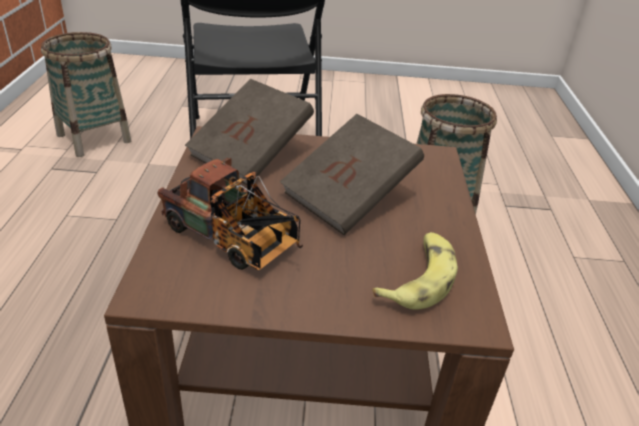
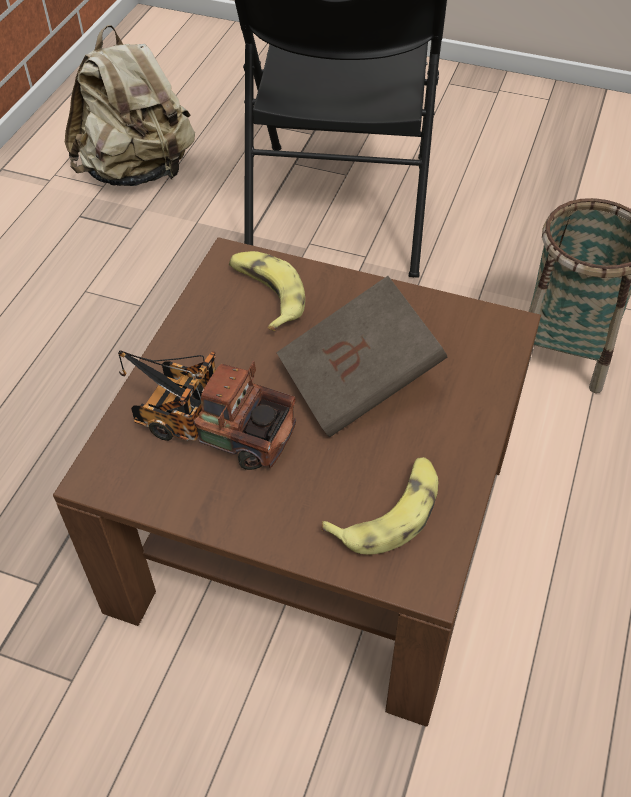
camera: 20 degrees right, 15 degrees up
basket [41,32,131,157] -> beige backpack [65,25,195,186]
toy truck [158,158,303,270] -> toy truck turned 150 degrees clockwise [118,350,296,470]
brown book [185,79,314,185] -> banana [229,251,305,331]

